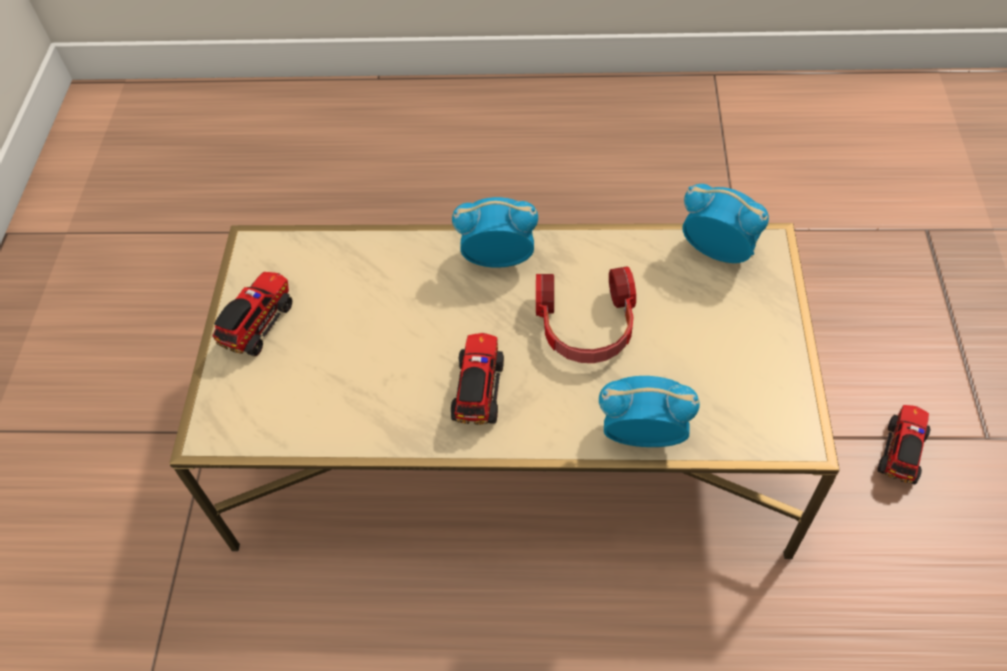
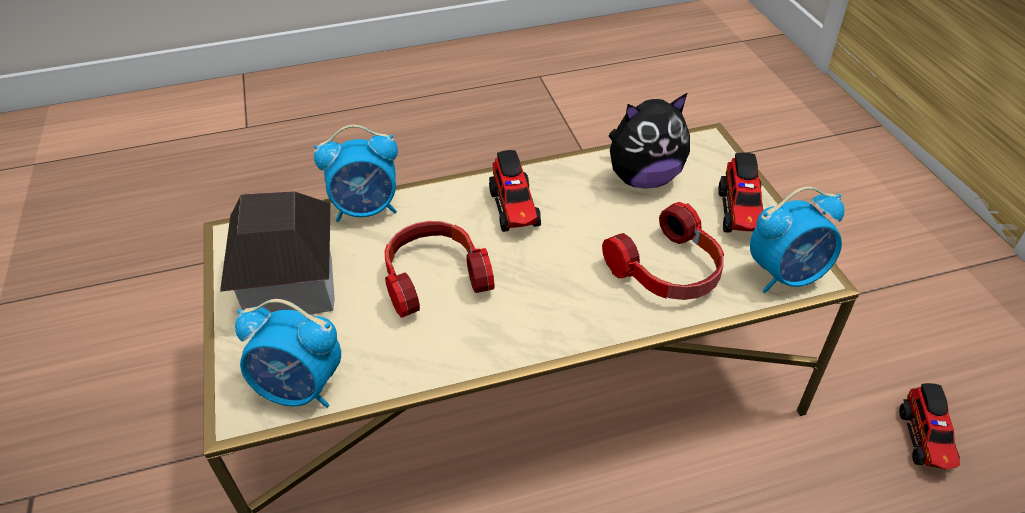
camera: 160 degrees right, 10 degrees down
alarm clock [452,197,538,268] -> alarm clock moved to [750,186,844,293]
toy truck [877,405,931,484] -> toy truck moved to [899,383,960,469]
none -> toy house [220,191,335,314]
none -> headphones [602,202,724,300]
none -> plush toy [609,93,690,189]

